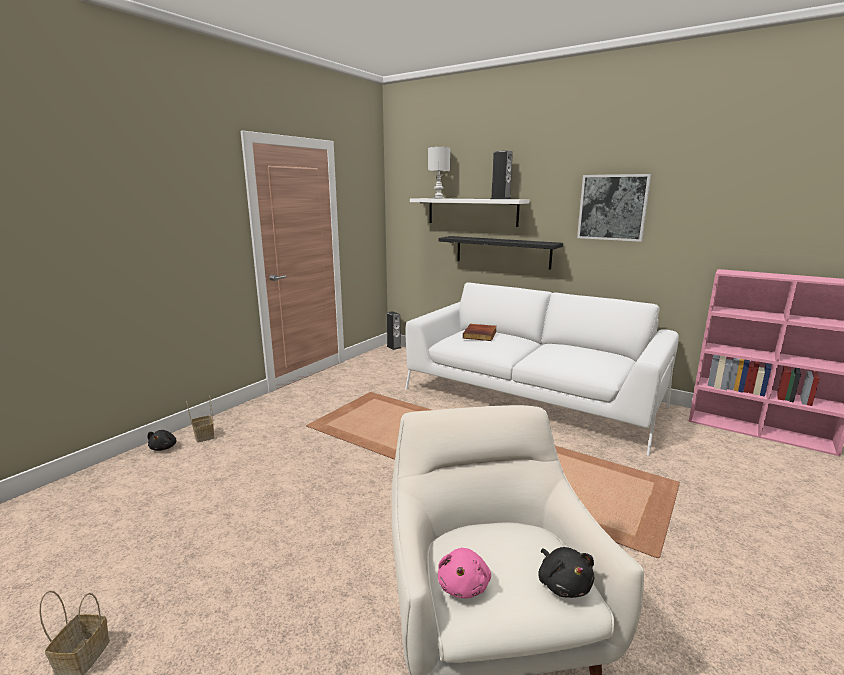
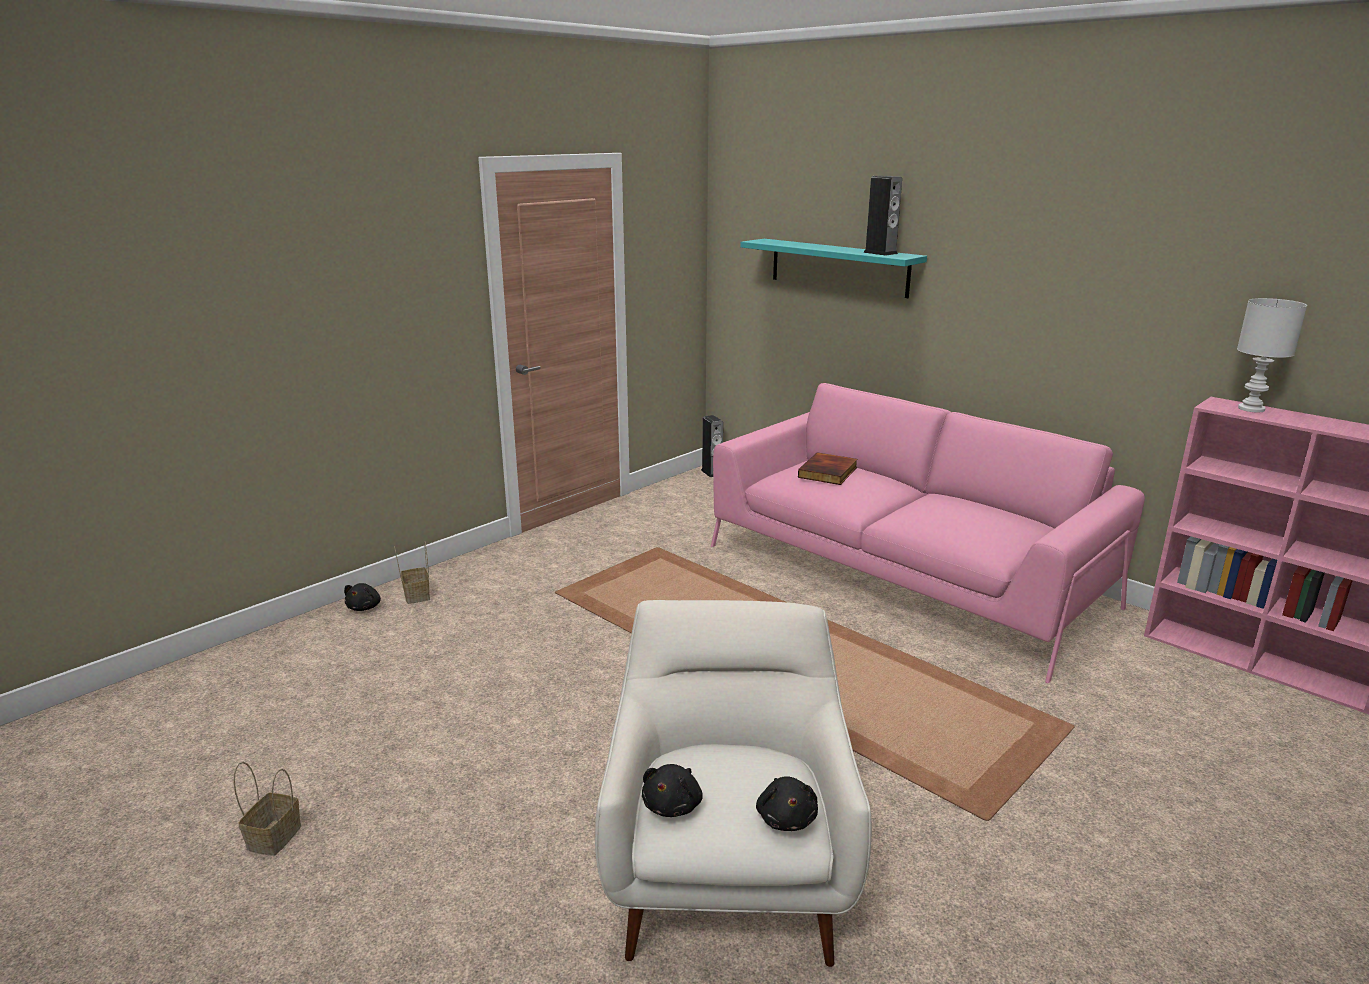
camera: 10 degrees right, 5 degrees up
white sofa [405,282,679,456] -> pink sofa [711,383,1145,683]
white shelf [410,198,529,227] -> turquoise shelf [740,239,927,298]
white table lamp [428,147,450,199] -> white table lamp moved to [1237,298,1307,412]
pink plush toy [438,548,491,598] -> black plush toy [642,764,703,817]
black shelf [439,236,563,270] -> none
picture [577,174,651,242] -> none

